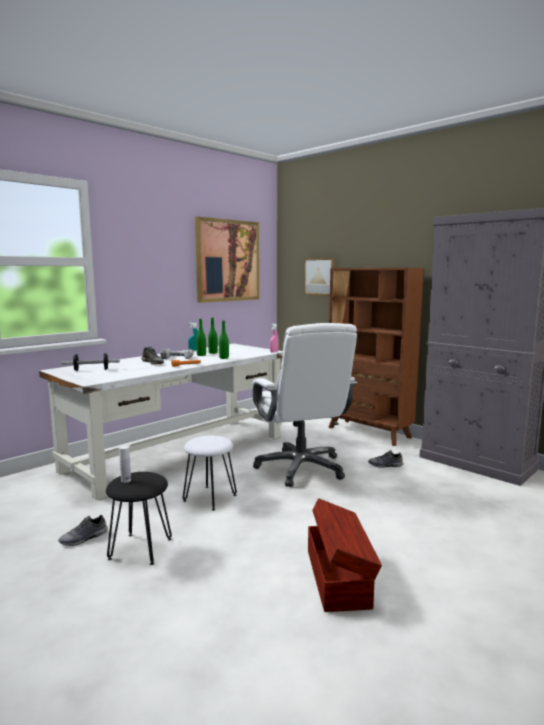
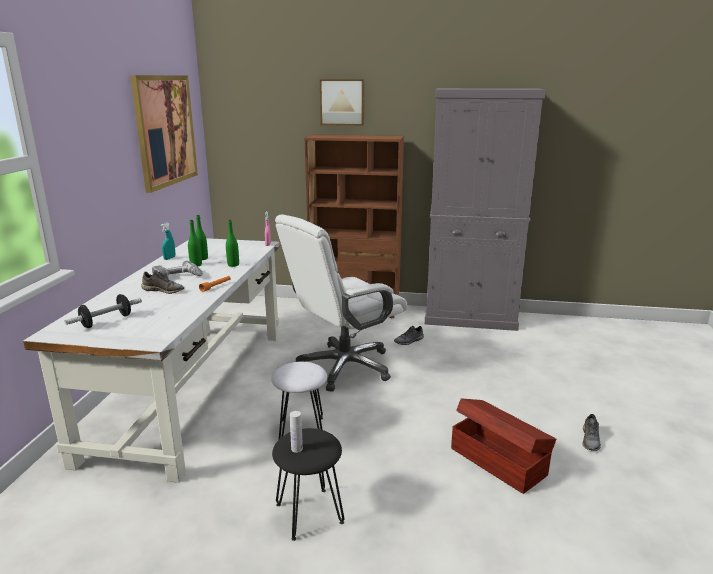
camera: 35 degrees left, 10 degrees up
grey shoe [58,515,108,546] -> grey shoe moved to [582,414,601,451]
white office chair [252,323,357,487] -> white office chair turned 105 degrees clockwise [275,214,407,392]
picture [304,258,335,295] -> picture moved to [320,79,364,126]

